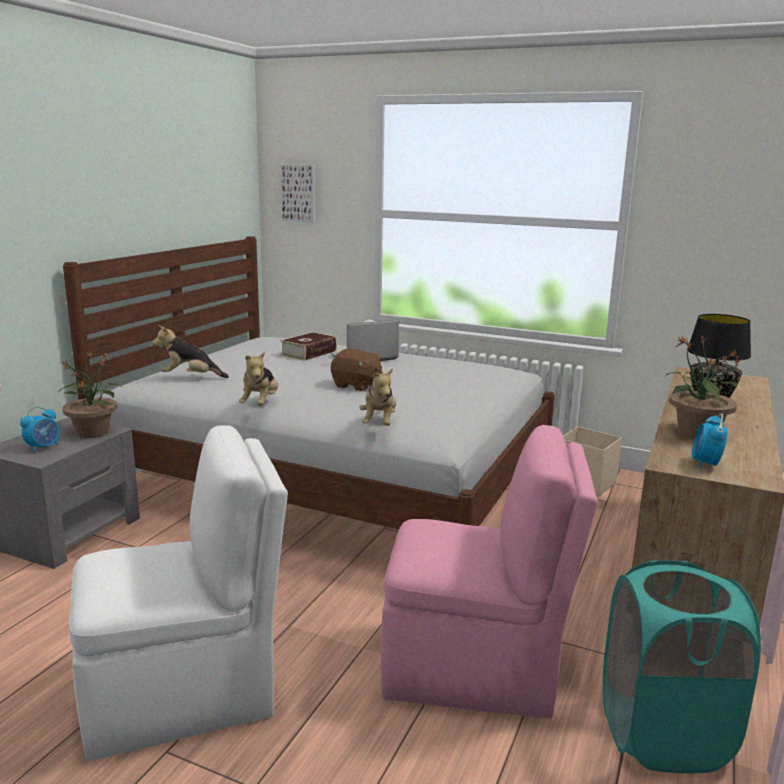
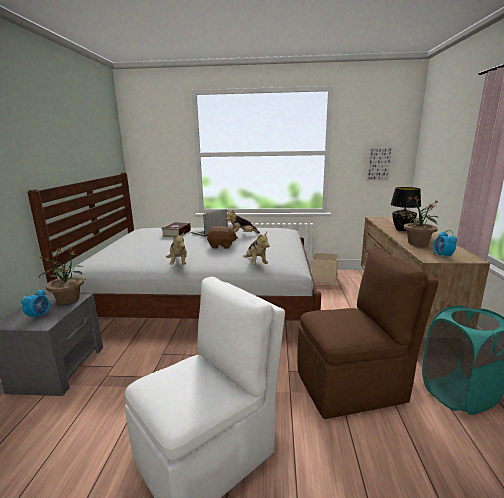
camera: 20 degrees left, 0 degrees up
plush toy [153,325,229,378] -> plush toy moved to [226,210,260,234]
picture [281,164,316,223] -> picture moved to [367,148,392,181]
pink chair [381,425,598,718] -> brown chair [297,248,439,419]

